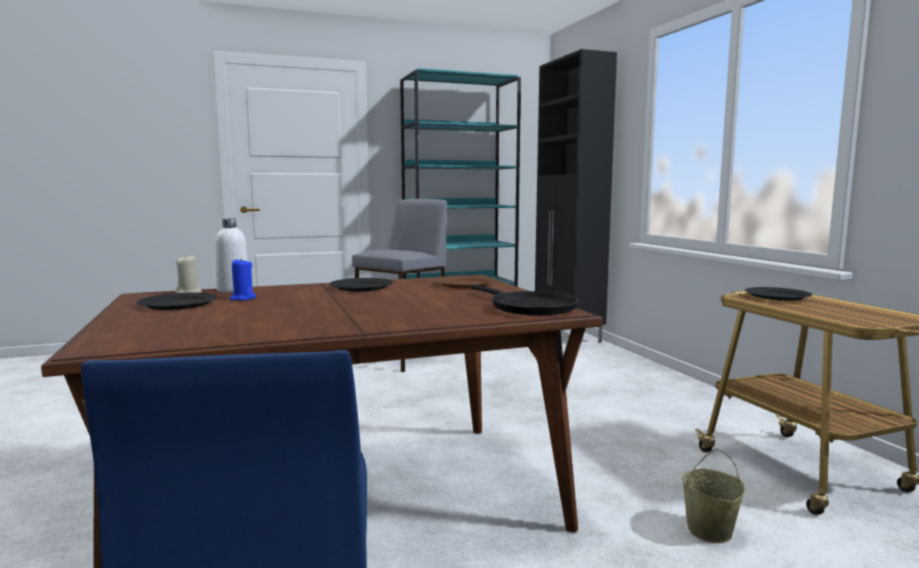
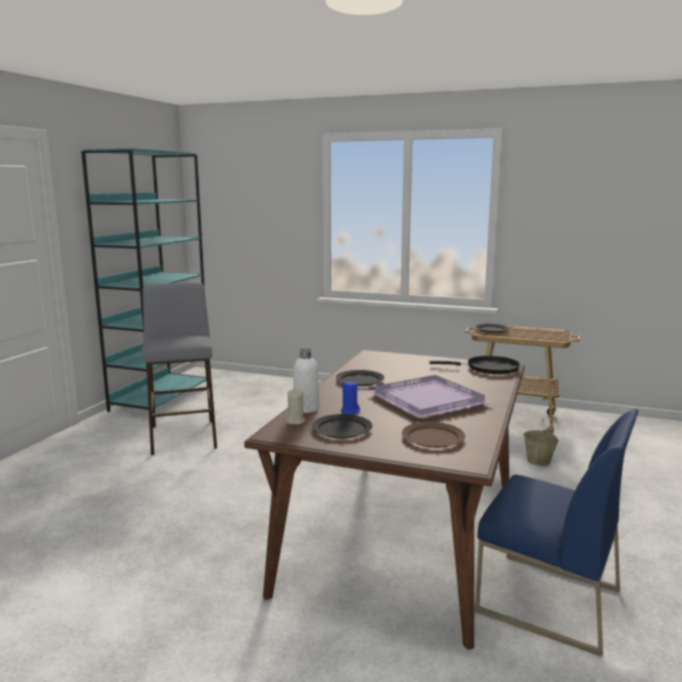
camera: 50 degrees left, 5 degrees up
brown plate [434,275,496,288] -> brown plate moved to [402,422,465,448]
black cabinet [535,49,617,343] -> none
none -> purple tray [368,375,492,419]

